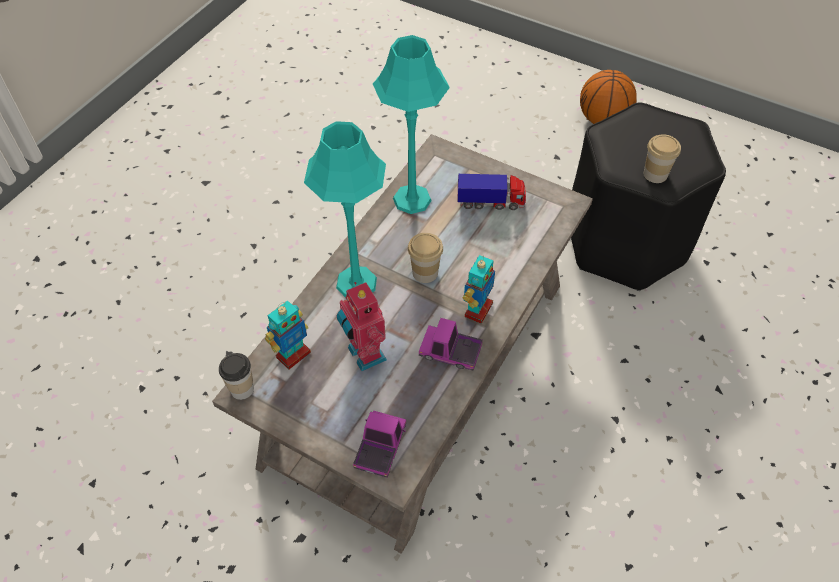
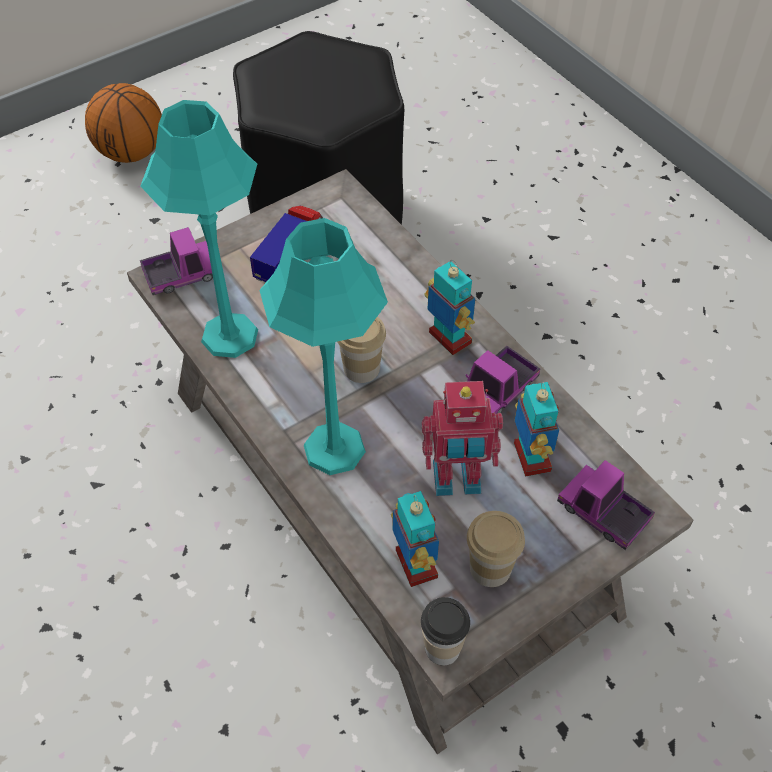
camera: 65 degrees left, 0 degrees up
cup [643,134,681,183] -> cup moved to [467,511,525,587]
none -> toy truck [140,227,213,295]
none -> toy robot [514,382,559,477]

